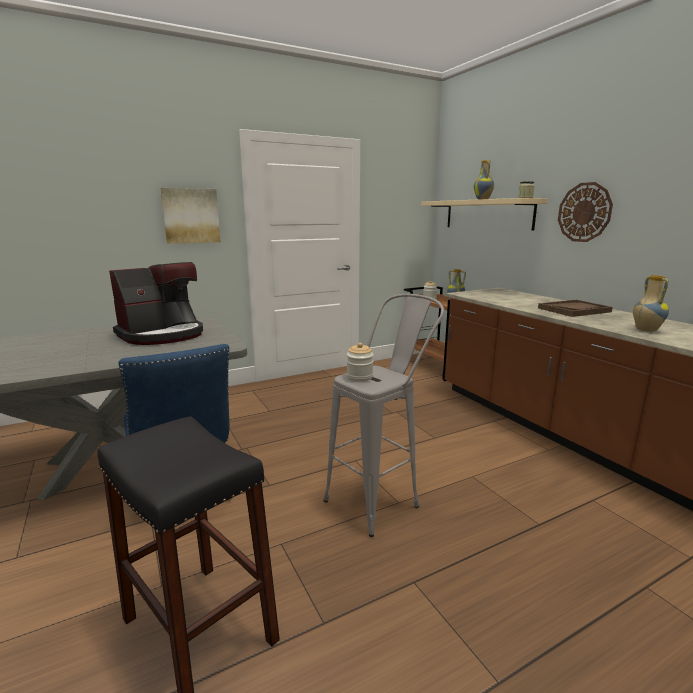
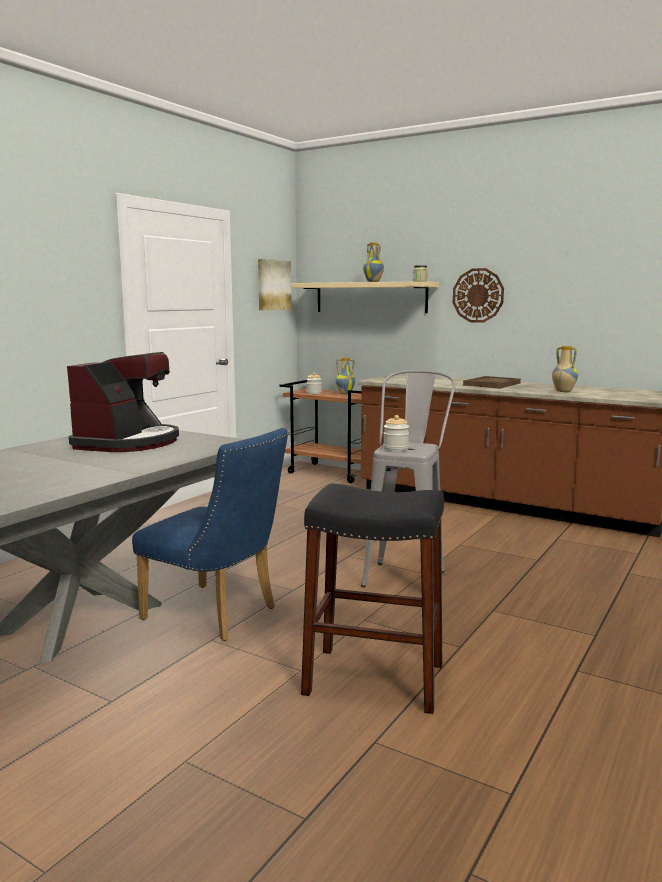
camera: 30 degrees left, 5 degrees down
picture [161,188,221,244] -> picture moved to [258,259,291,310]

